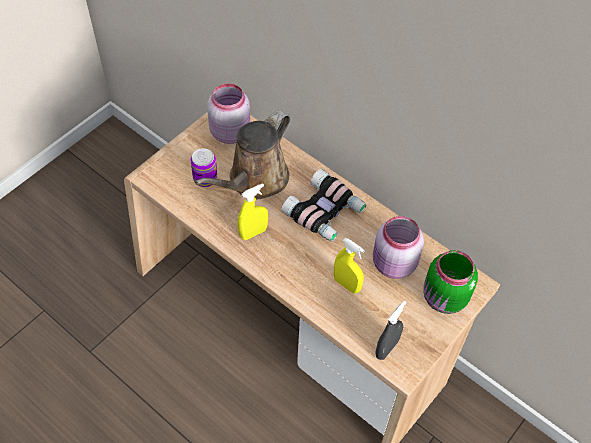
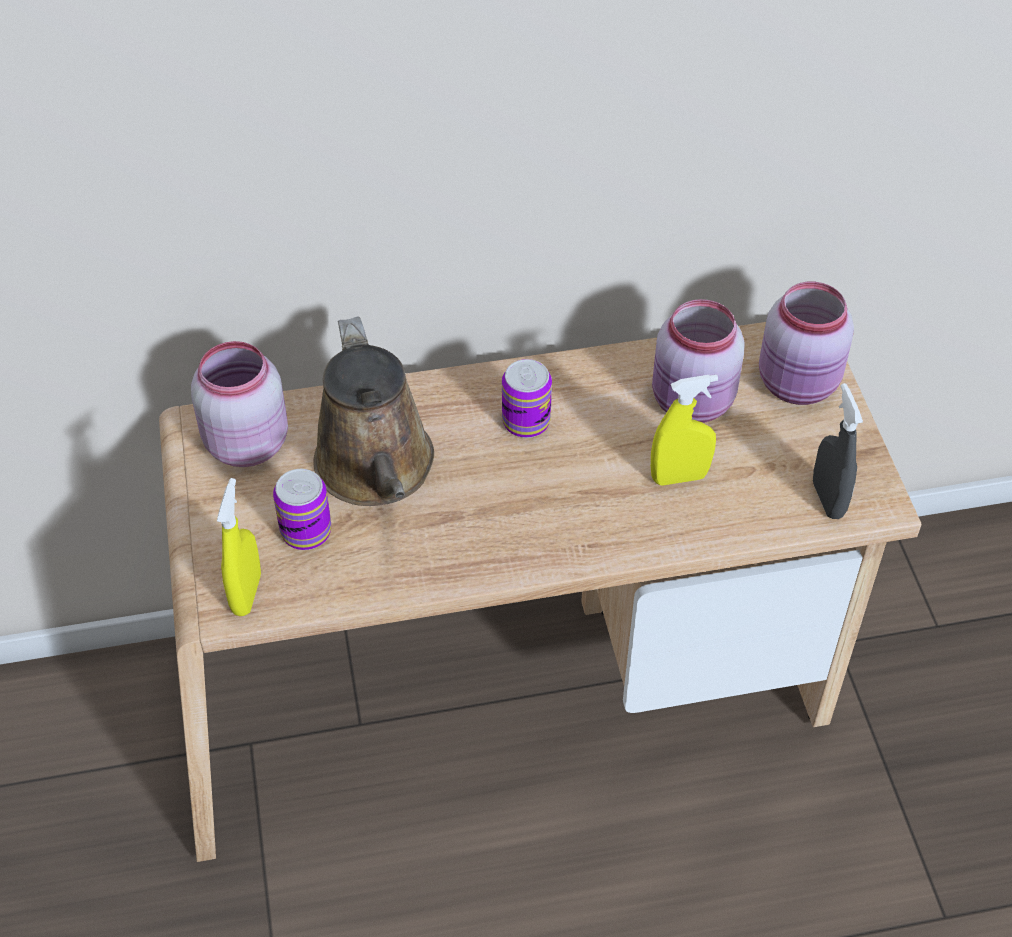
camera: 50 degrees left, 5 degrees down
yellow spray bottle [238,183,268,240] -> yellow spray bottle moved to [217,478,261,616]
binoculars [281,169,366,242] -> can [502,359,552,438]
green jar [423,250,478,314] -> pink jar [759,282,854,405]

